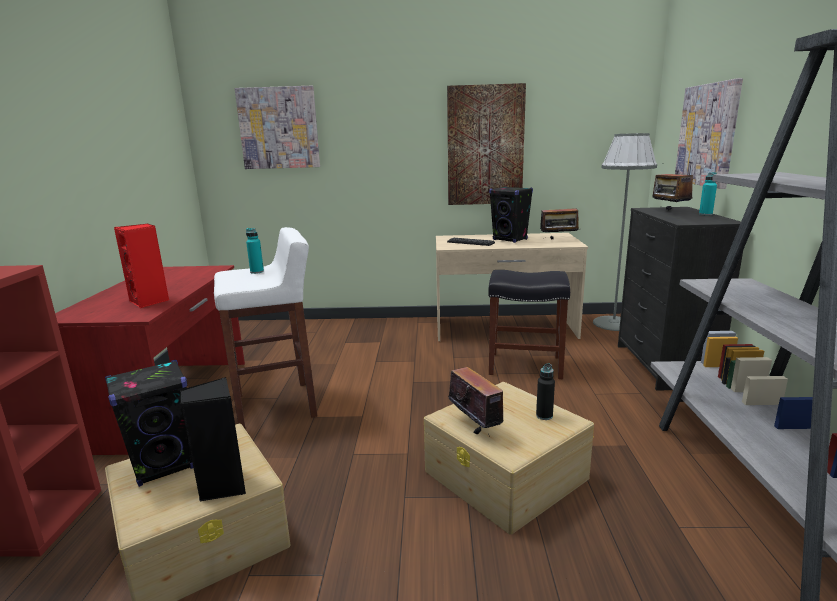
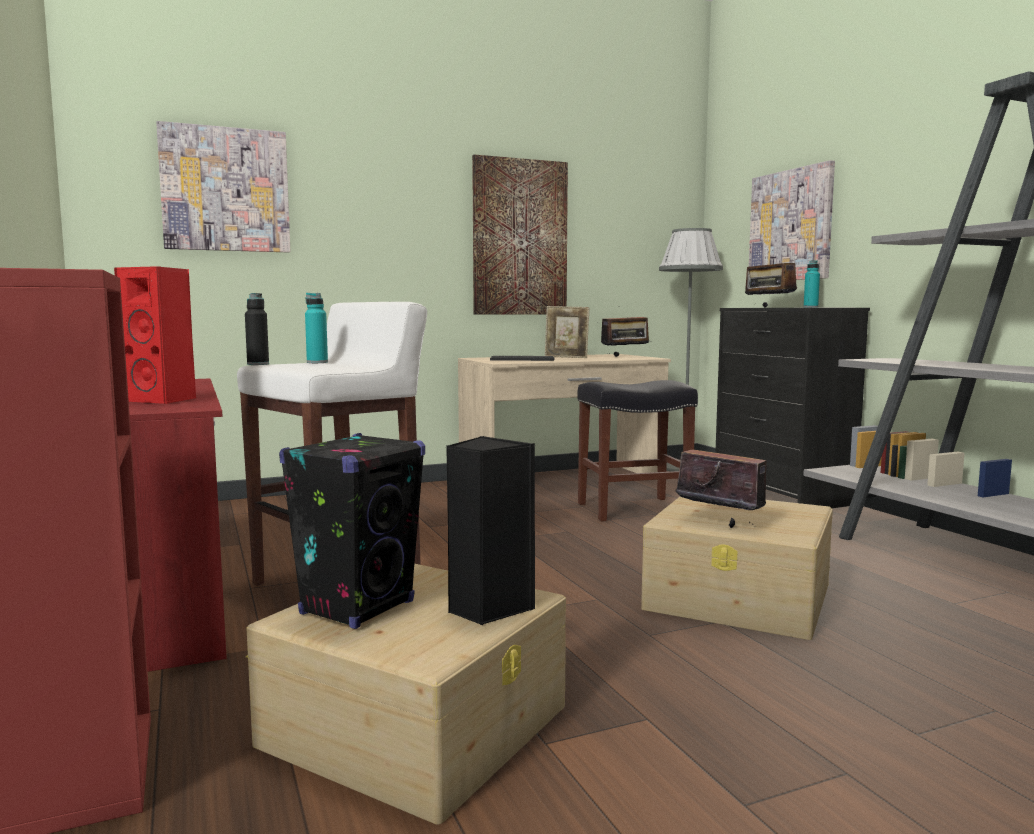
camera: 25 degrees left, 10 degrees down
black speaker [489,186,533,243] -> picture frame [545,306,589,358]
black bottle [536,363,555,420] -> black bottle moved to [245,293,269,365]

